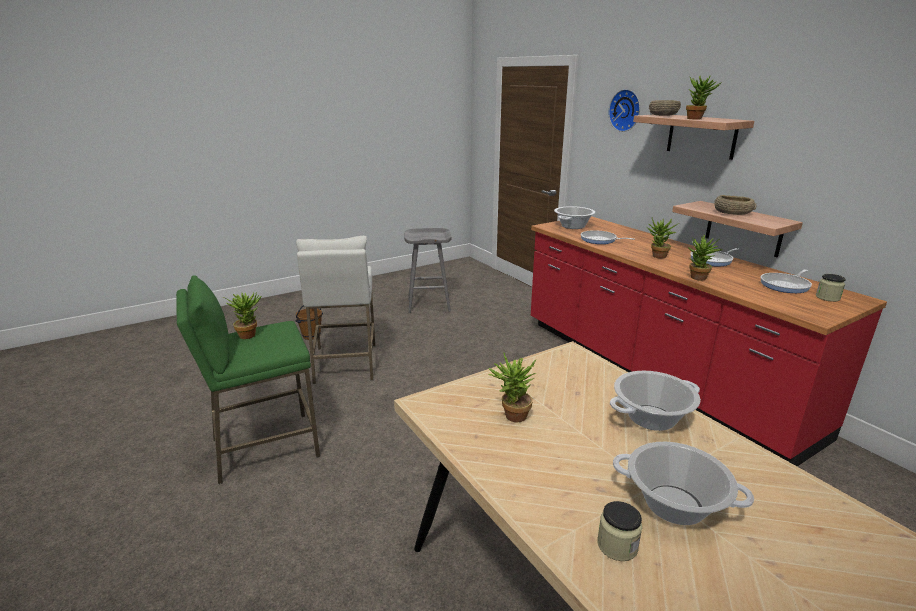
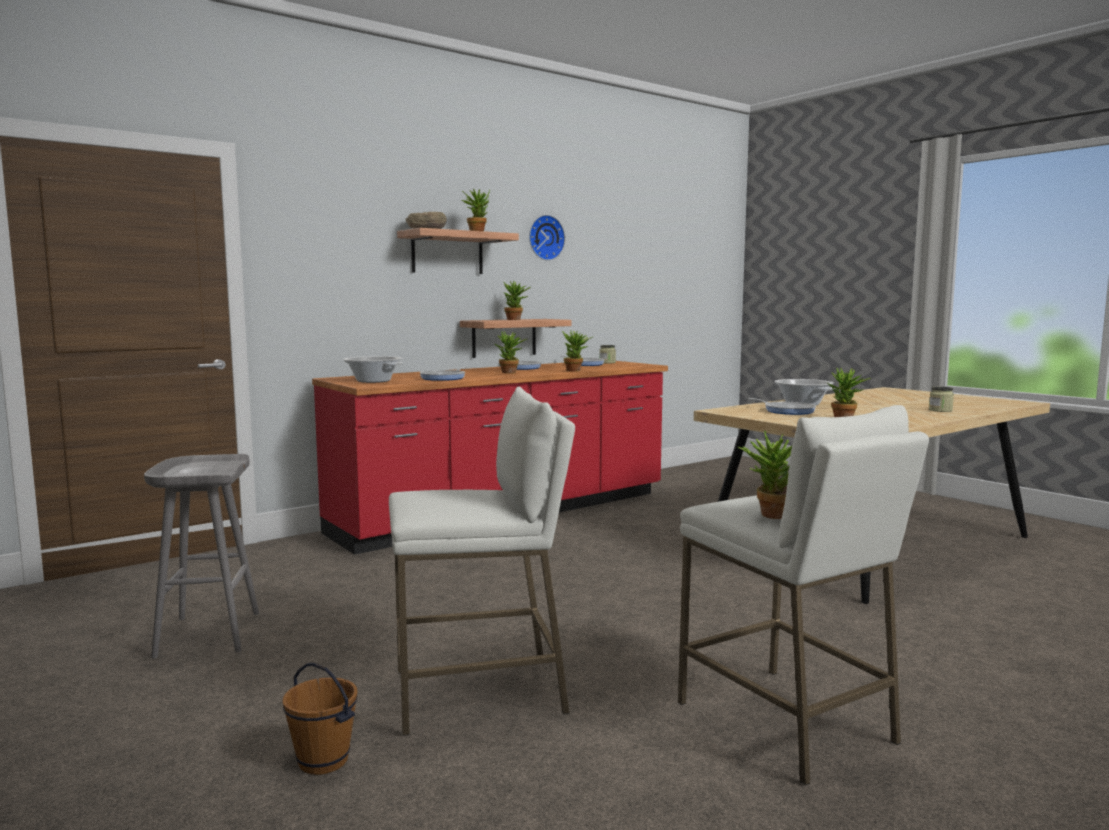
camera: 95 degrees left, 15 degrees down
green stool [176,275,320,484] -> white stool [678,405,929,786]
wall clock [609,89,640,132] -> wall clock moved to [529,215,565,261]
cooking pot [613,442,754,525] -> none
beige bowl [714,195,756,215] -> potted plant [503,280,530,320]
none -> frying pan [749,398,816,415]

